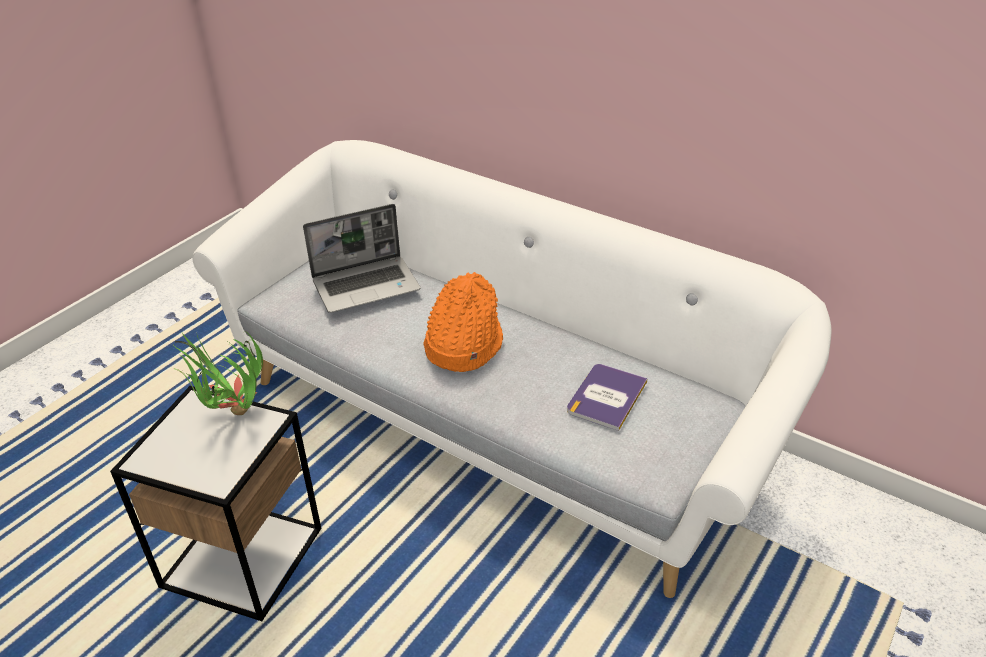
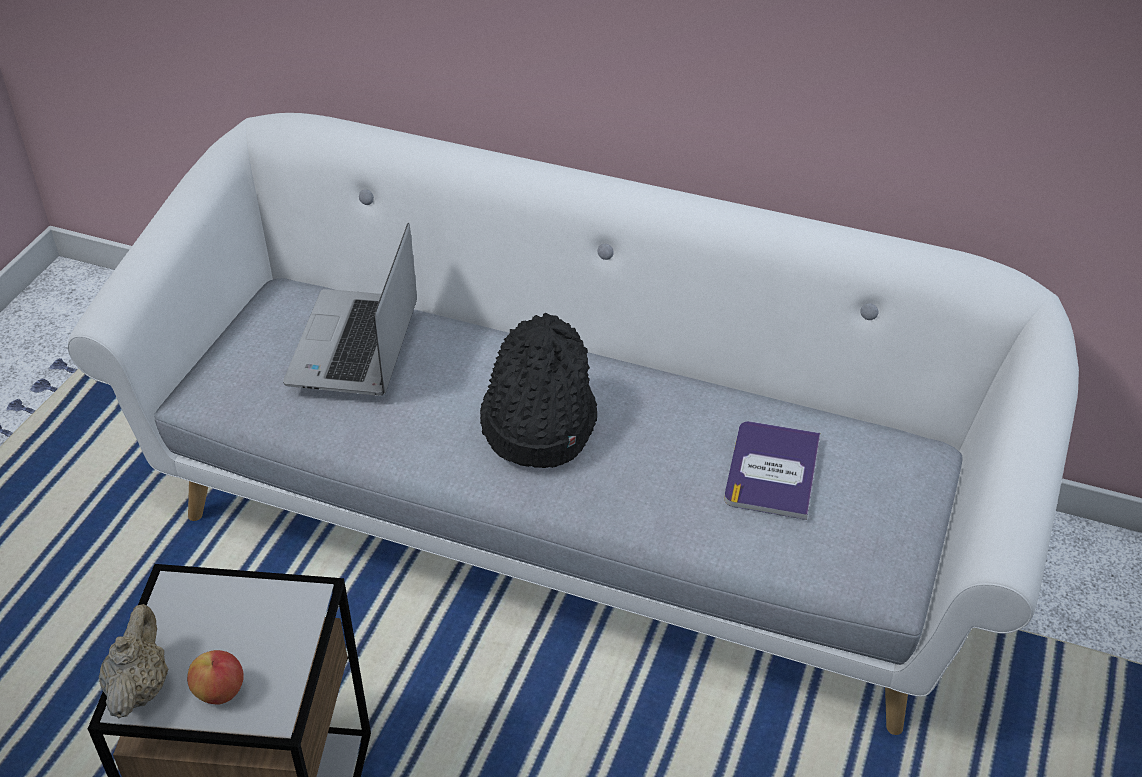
camera: 15 degrees left, 5 degrees up
potted plant [174,331,263,415] -> none
laptop [303,204,421,313] -> laptop turned 135 degrees clockwise [283,223,417,396]
orange hat [423,272,503,372] -> black hat [480,313,597,468]
none -> beige teapot [99,604,168,719]
none -> apple [187,650,244,705]

